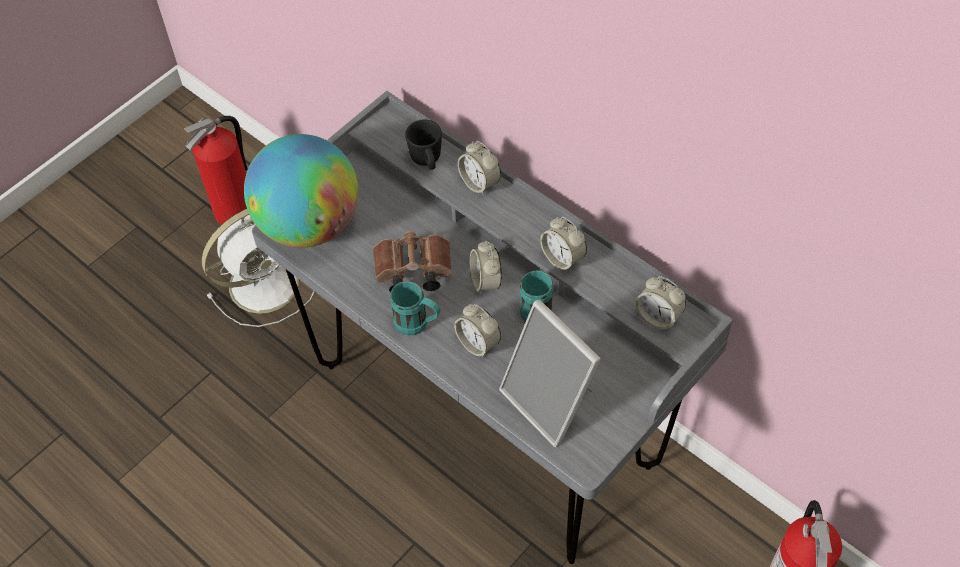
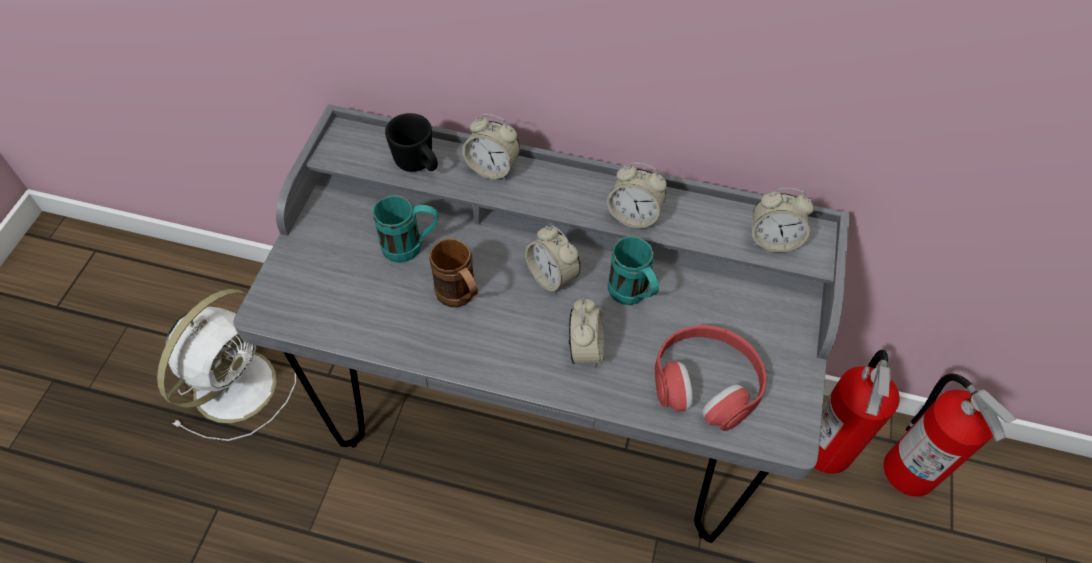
camera: 30 degrees left, 0 degrees up
fire extinguisher [184,116,248,225] -> fire extinguisher moved to [814,350,900,474]
globe [244,134,358,248] -> none
brown binoculars [373,230,452,293] -> brown mug [429,238,478,307]
turquoise mug [390,281,440,336] -> turquoise mug moved to [373,195,438,263]
alarm clock [454,304,501,358] -> alarm clock turned 105 degrees counterclockwise [569,298,604,368]
picture frame [499,300,601,447] -> red headphones [655,325,767,431]

